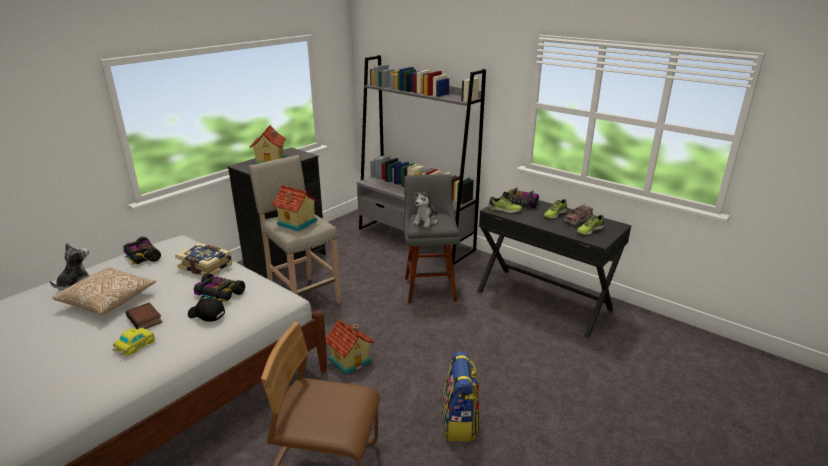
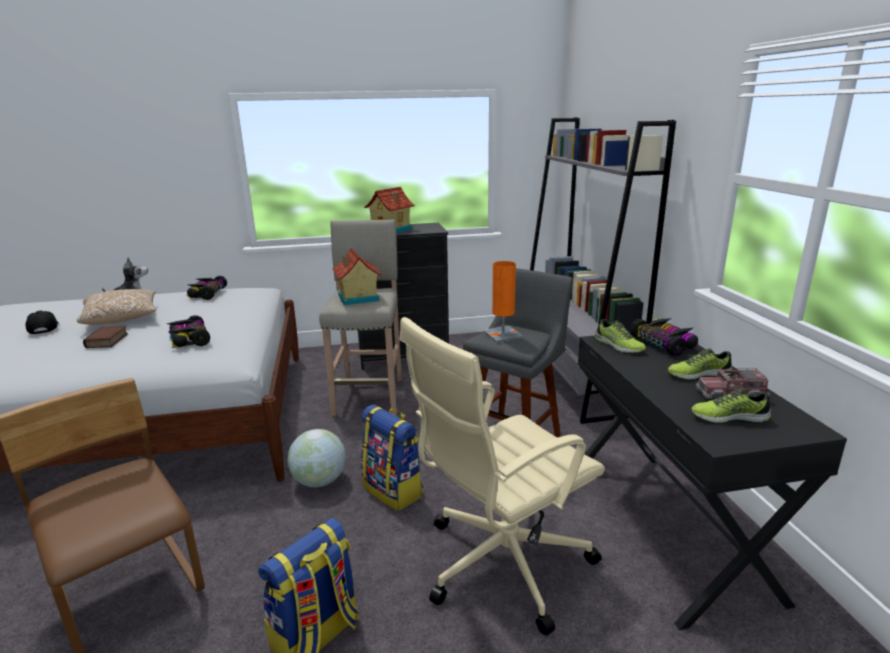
camera: 40 degrees right, 5 degrees down
toy car [112,328,156,357] -> none
book [175,243,233,276] -> none
black cap [188,297,225,322] -> black cap moved to [26,311,59,334]
toy house [326,319,374,375] -> globe [288,429,346,487]
plush toy [413,189,438,228] -> orange table lamp [484,261,523,342]
none -> backpack [361,405,423,511]
none -> beige office chair [399,317,605,636]

